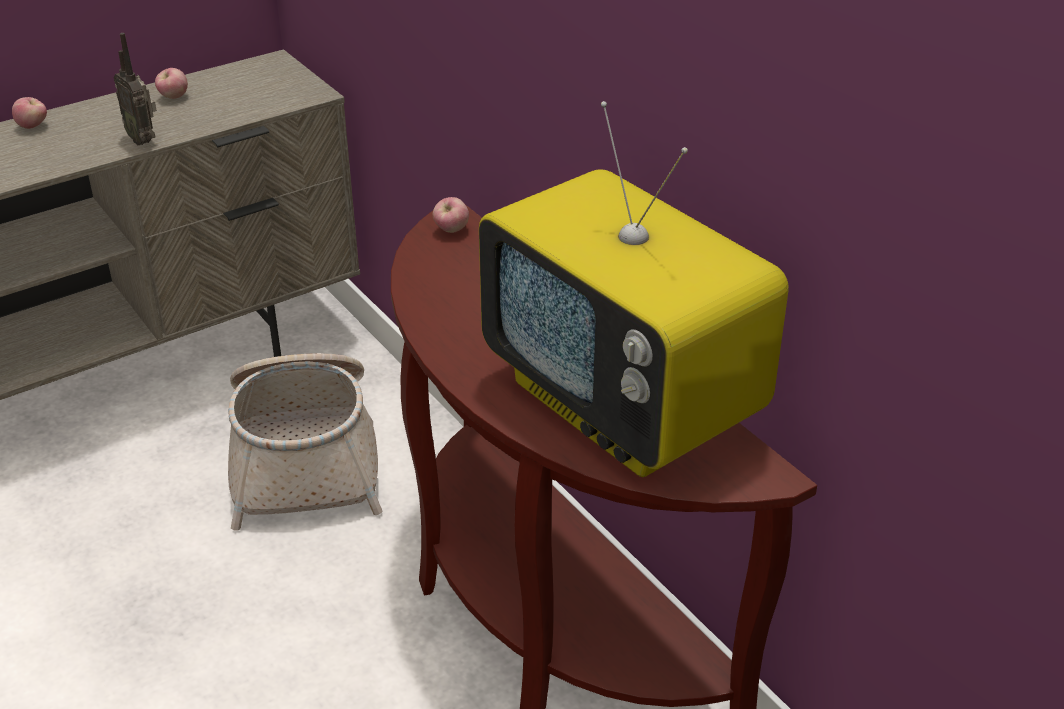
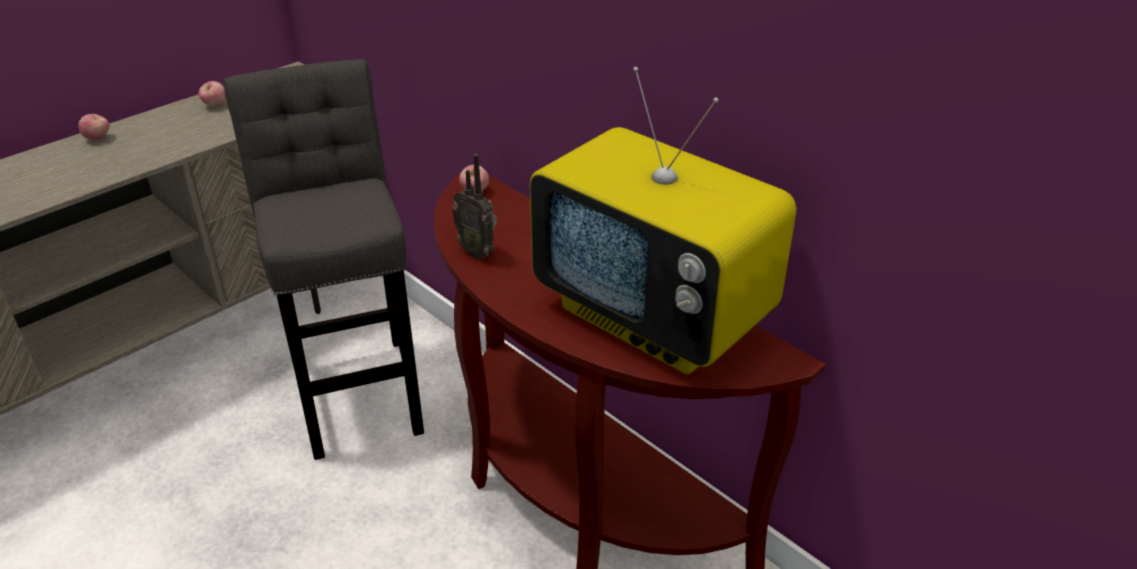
camera: 10 degrees left, 0 degrees up
radio [114,33,157,145] -> radio moved to [452,154,497,259]
basket [228,353,382,531] -> grey stool [224,59,424,460]

